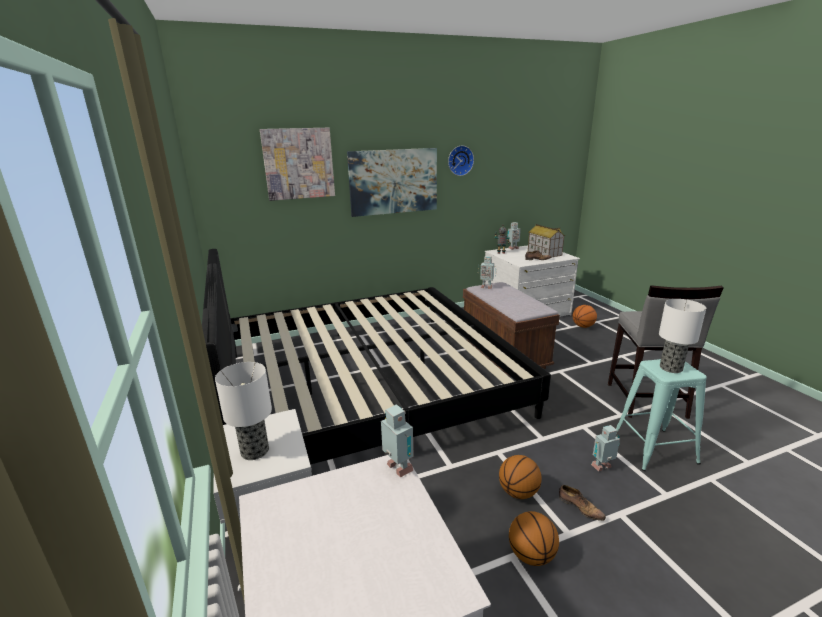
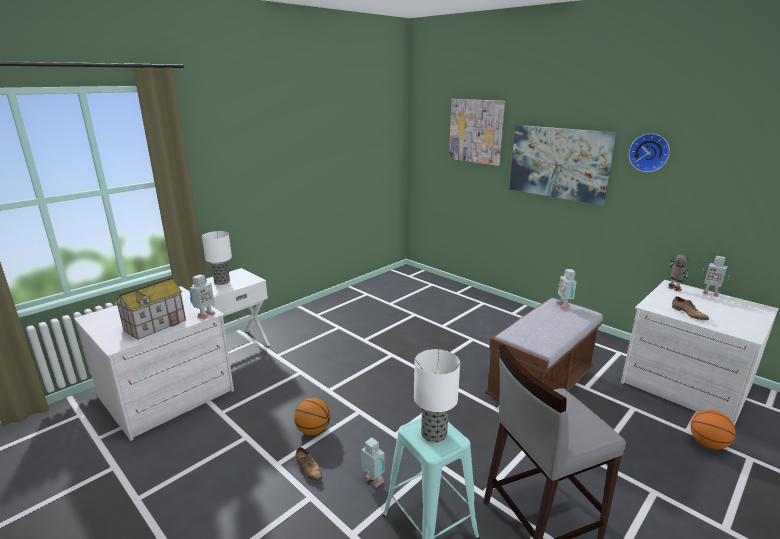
camera: 65 degrees right, 0 degrees up
bed [202,249,551,465] -> none
basketball [509,511,559,566] -> none
toy house [528,224,565,257] -> toy house moved to [115,277,186,340]
shoe [559,485,606,521] -> shoe turned 60 degrees counterclockwise [296,447,322,482]

